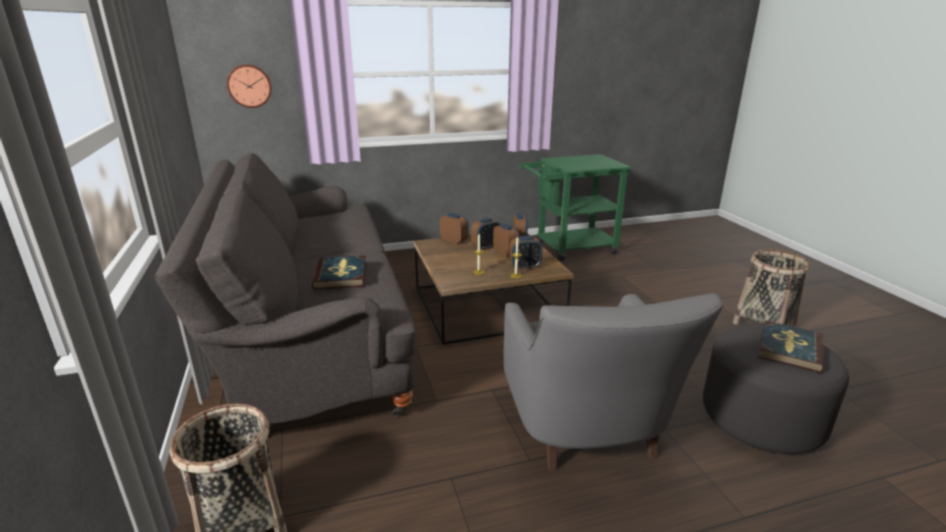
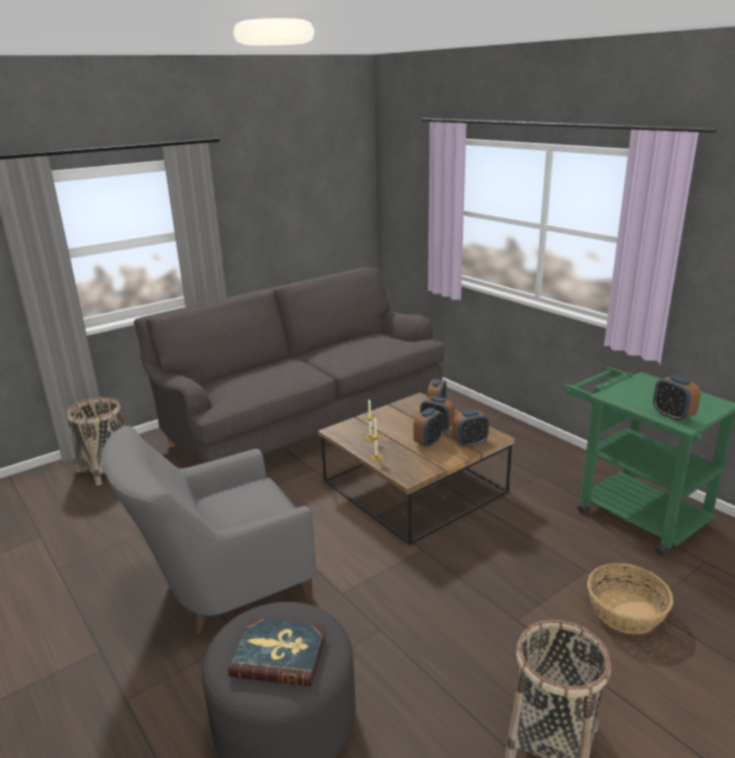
camera: 70 degrees right, 0 degrees up
wall clock [227,64,272,108] -> none
book [312,256,366,289] -> none
alarm clock [509,236,543,270] -> alarm clock moved to [653,375,701,422]
none -> basket [587,563,673,634]

